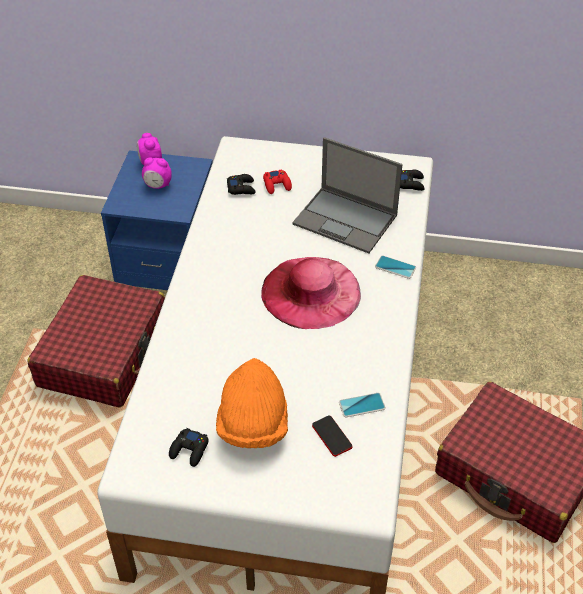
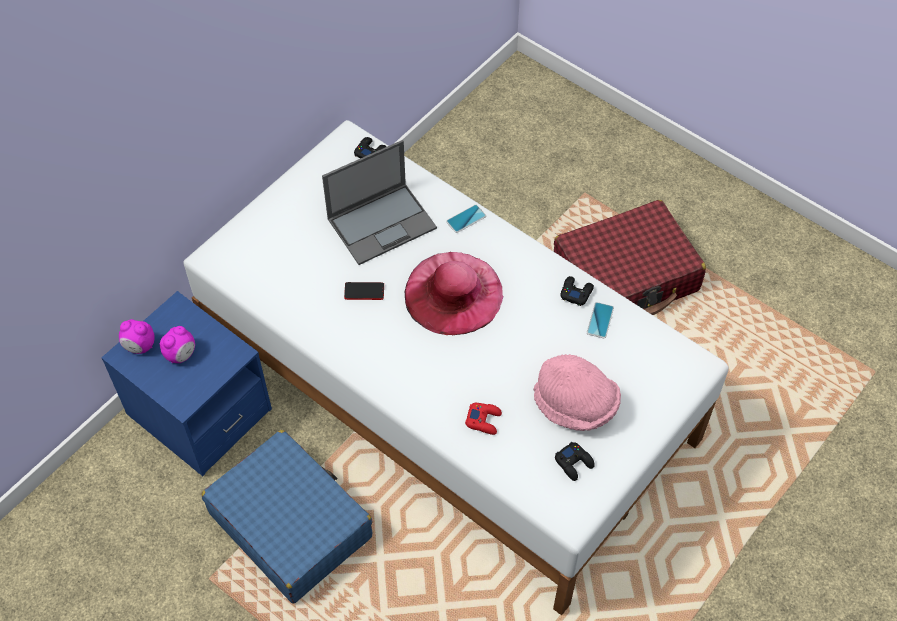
camera: 60 degrees left, 10 degrees up
red suitcase [27,275,165,408] -> blue suitcase [202,430,372,604]
orange hat [216,358,288,448] -> pink hat [533,354,621,431]
black game controller [227,174,256,195] -> black game controller moved to [560,276,594,306]
red game controller [263,169,292,194] -> red game controller moved to [465,403,502,435]
phone [312,415,352,457] -> phone moved to [344,282,384,300]

